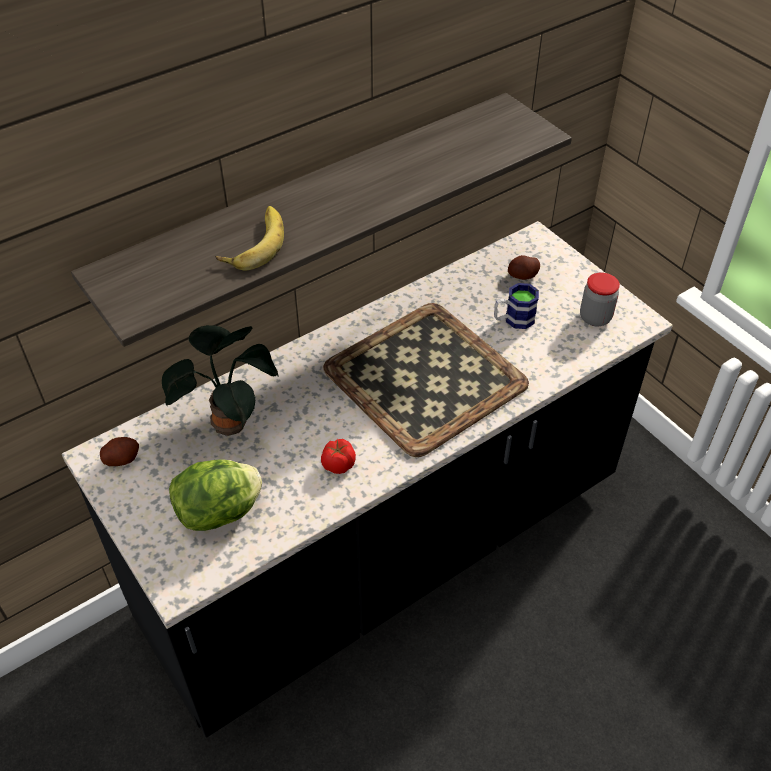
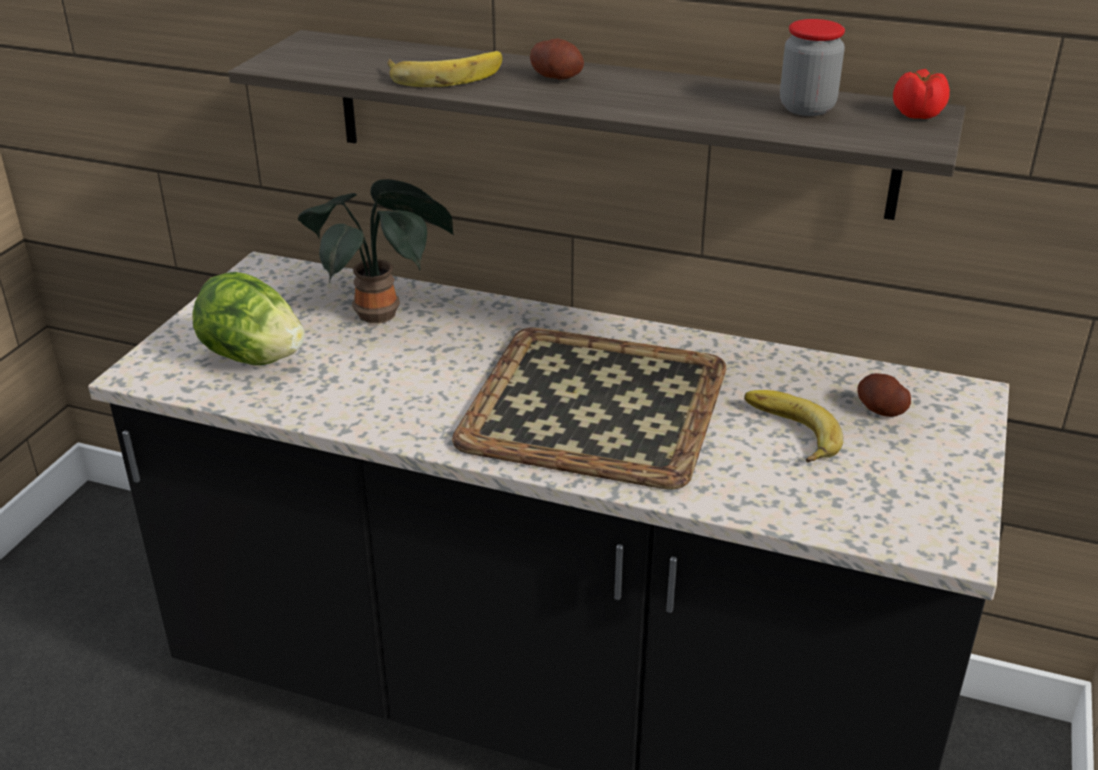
camera: 55 degrees right, 15 degrees down
potato [100,437,139,466] -> potato moved to [530,38,584,80]
tomato [321,439,356,474] -> tomato moved to [893,69,950,119]
mug [494,283,539,329] -> banana [744,390,843,463]
jar [580,272,620,326] -> jar moved to [780,19,845,116]

